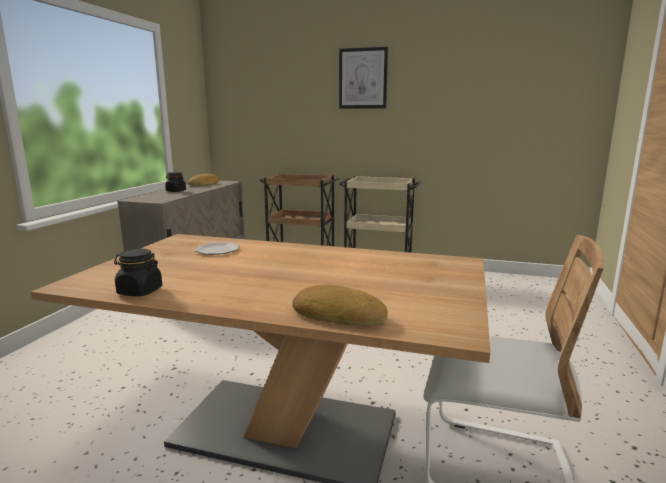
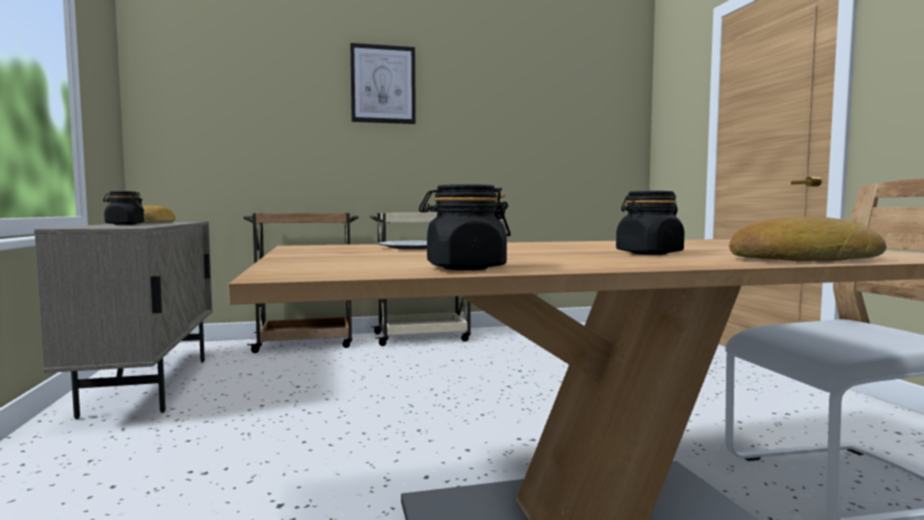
camera: 30 degrees left, 10 degrees down
none -> black jar [616,191,684,255]

